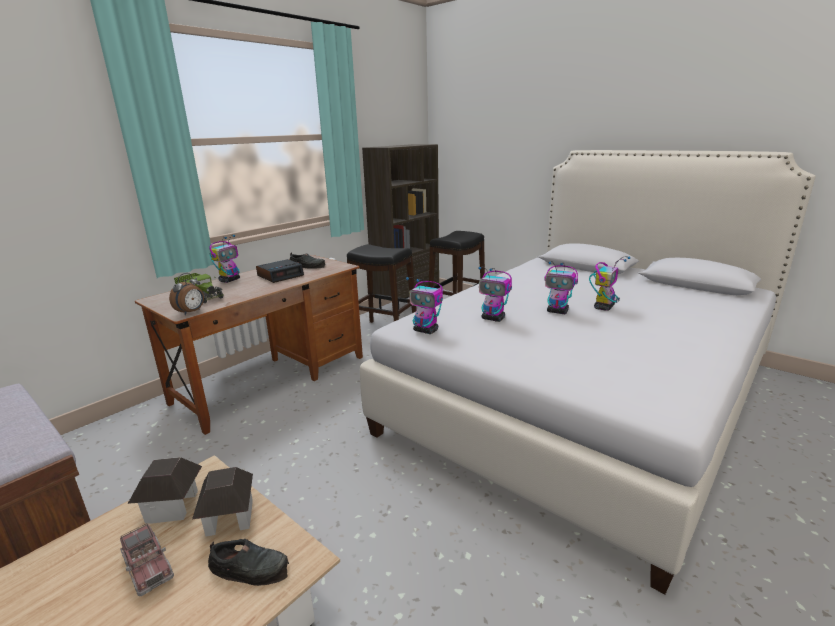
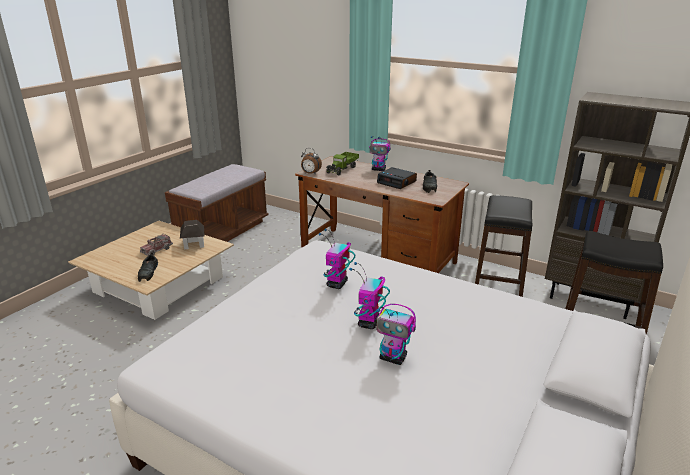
camera: 80 degrees right, 5 degrees up
toy house [192,467,253,537] -> none
toy robot [406,277,443,334] -> none

